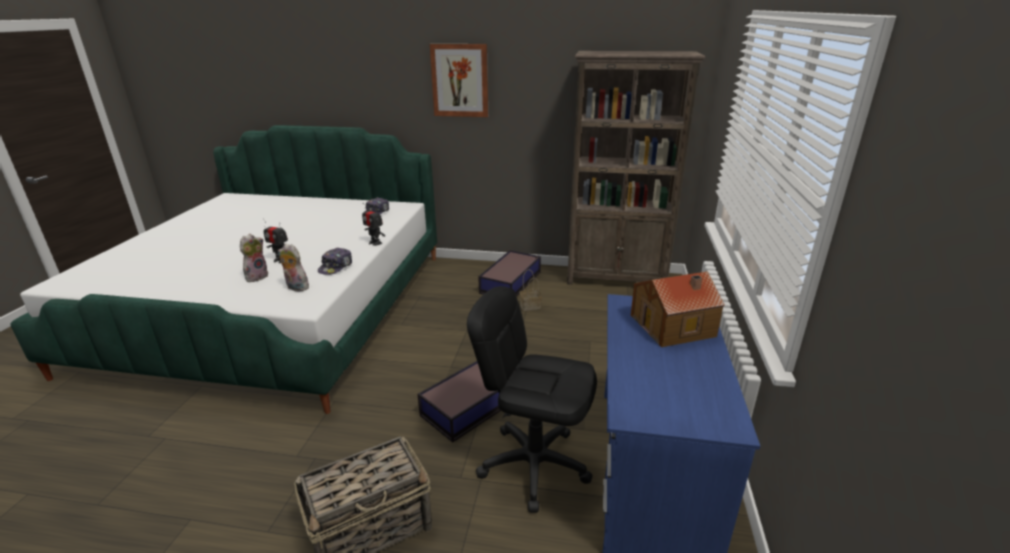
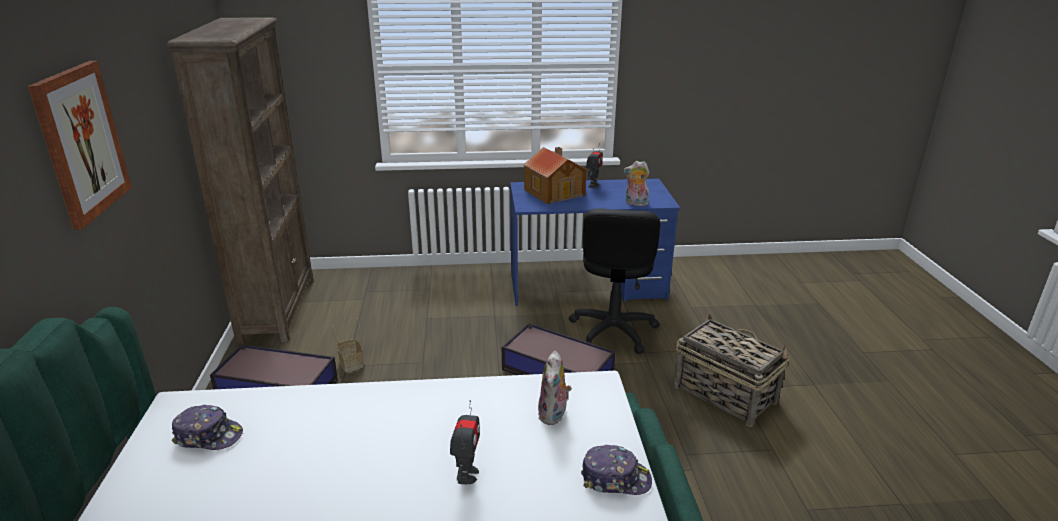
camera: 105 degrees left, 0 degrees up
plush toy [240,234,268,282] -> plush toy moved to [624,161,649,206]
cap [318,248,352,275] -> cap moved to [581,445,652,495]
toy robot [362,203,385,246] -> toy robot moved to [586,147,603,188]

